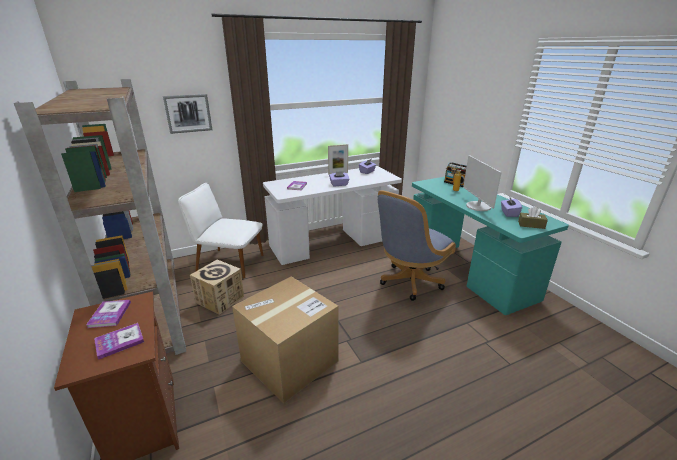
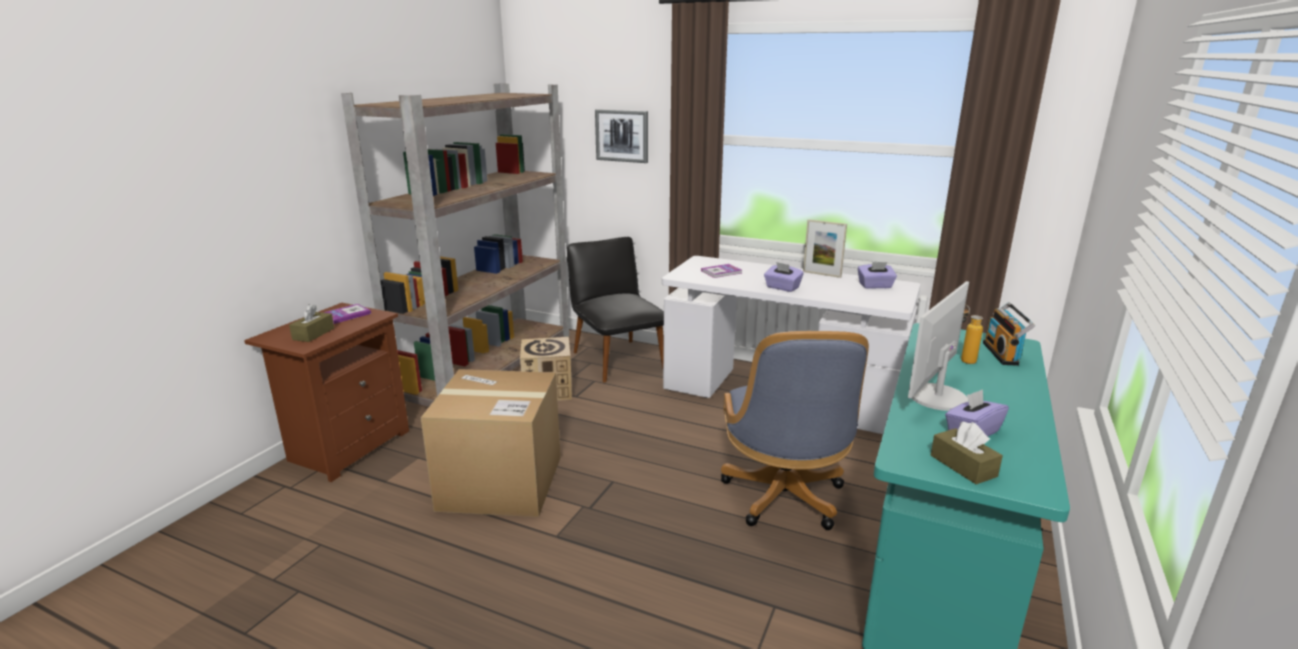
camera: 50 degrees right, 5 degrees down
book [94,323,144,360] -> brown tissue box [289,304,334,342]
white chair [178,183,264,278] -> black chair [567,237,664,382]
blue office chair [378,190,456,301] -> blue office chair turned 90 degrees counterclockwise [721,331,869,530]

